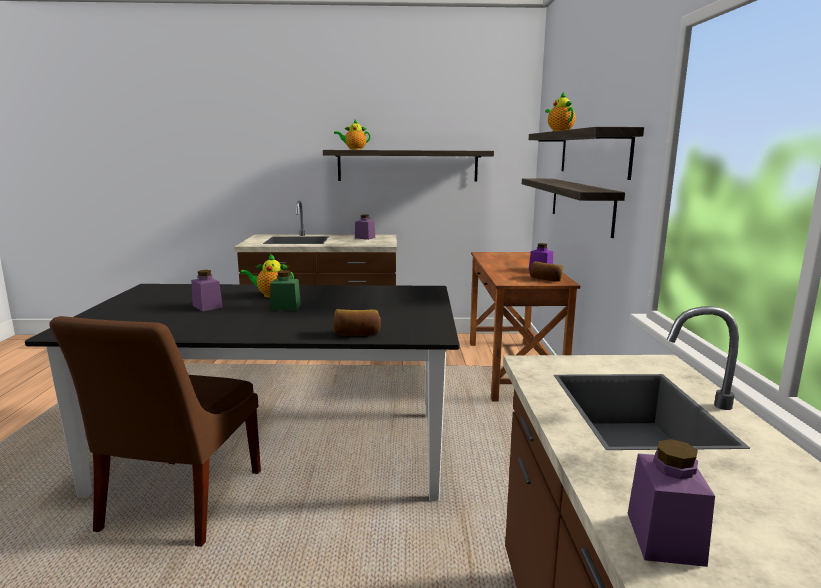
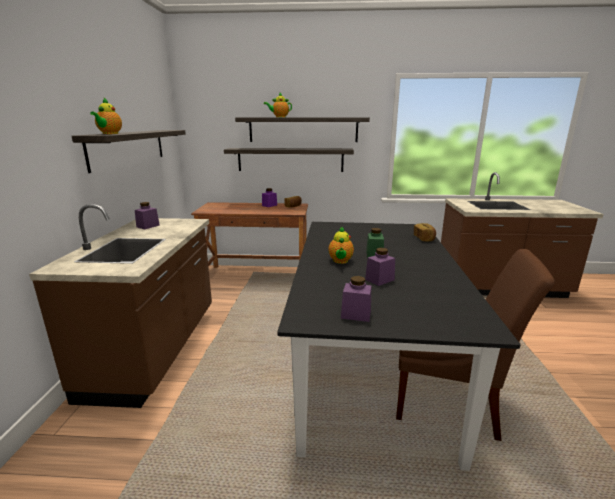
camera: 85 degrees left, 5 degrees up
purple jar [628,439,715,567] -> purple jar moved to [341,276,371,322]

